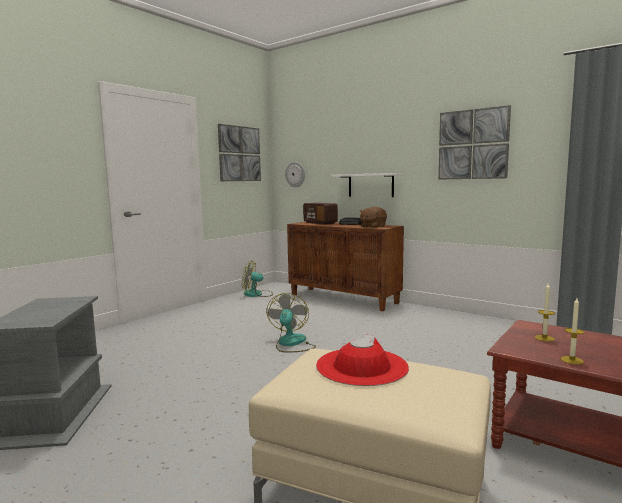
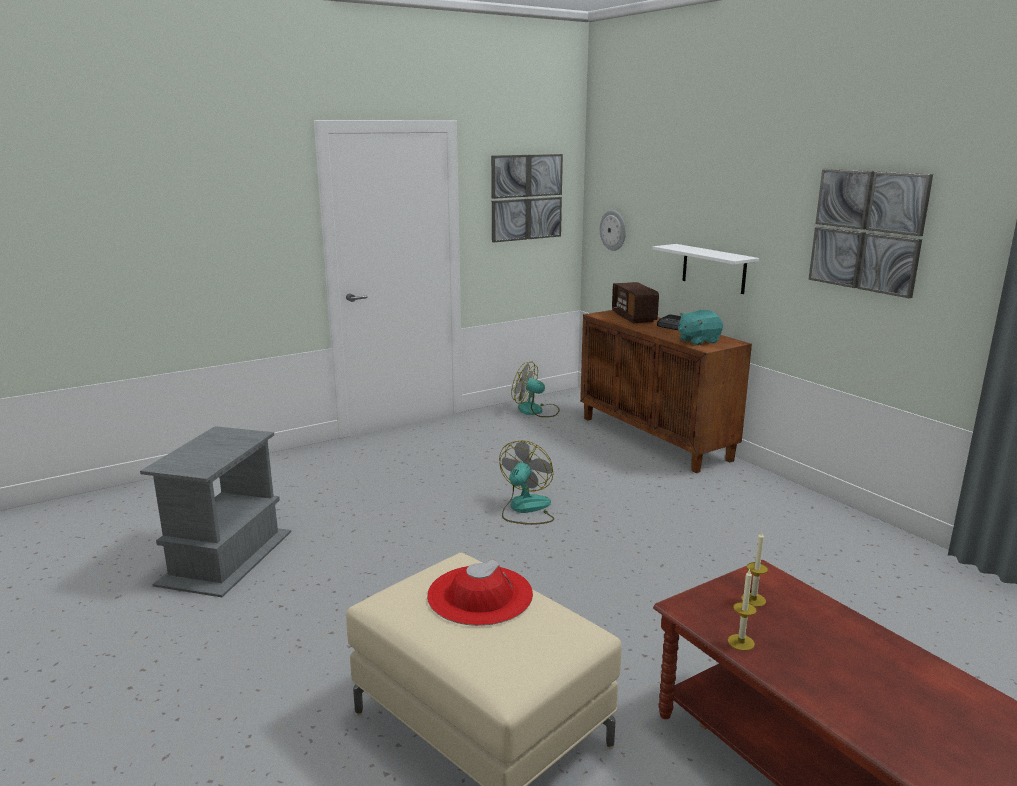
camera: 20 degrees right, 10 degrees up
brown plush toy [359,207,387,228] -> turquoise plush toy [678,310,723,345]

